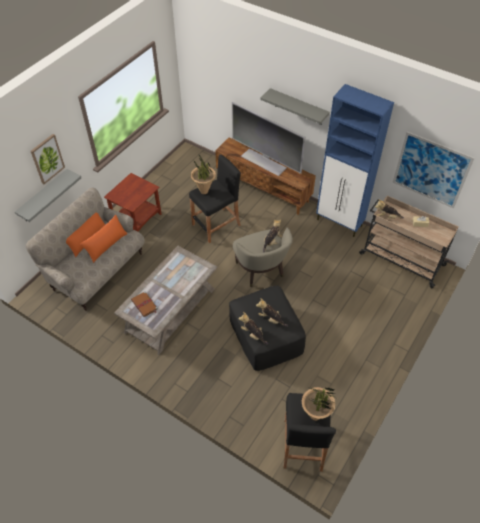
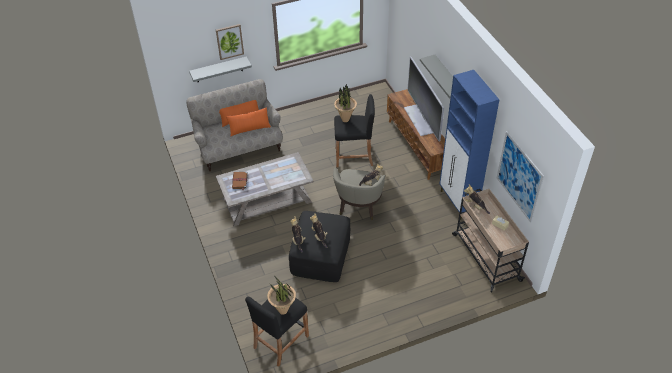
camera: 35 degrees right, 5 degrees down
brown side table [104,173,162,231] -> none

